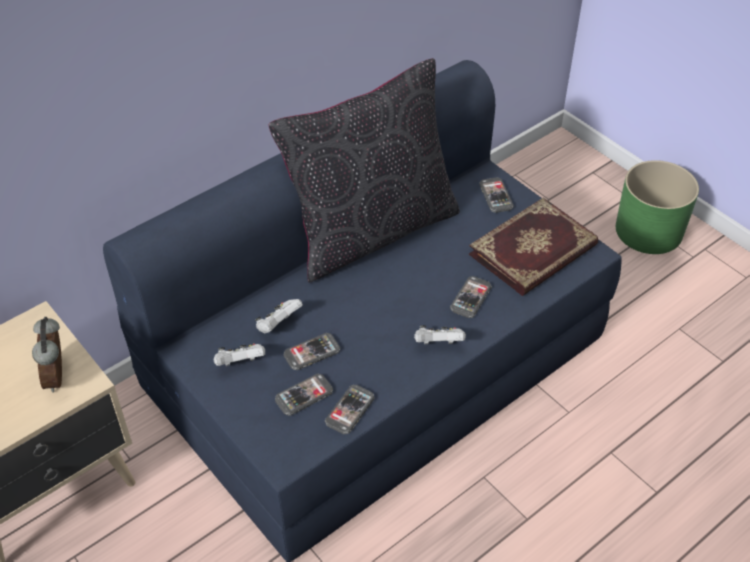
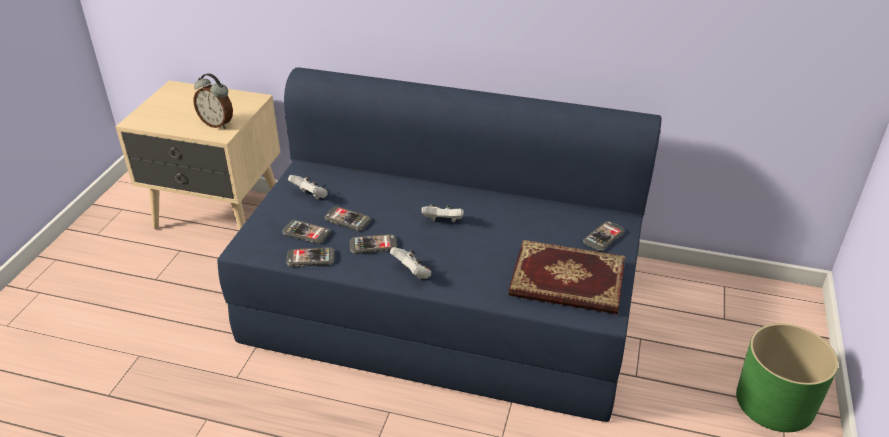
camera: 55 degrees right, 10 degrees down
alarm clock [32,317,62,393] -> alarm clock turned 105 degrees counterclockwise [194,73,233,129]
white game controller [256,299,303,333] -> white game controller moved to [421,204,464,222]
black pillow [269,58,460,283] -> none
phone [450,276,492,318] -> phone moved to [350,234,397,254]

